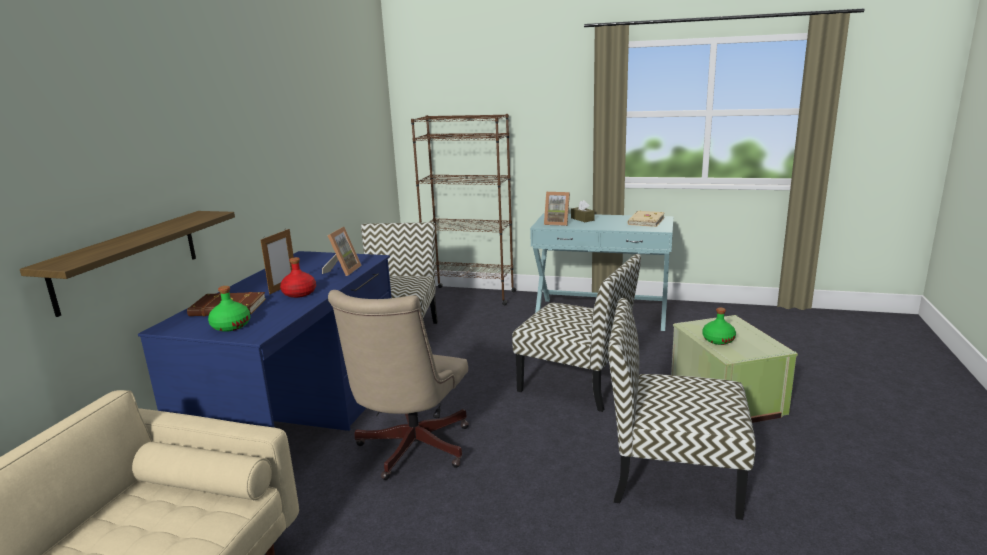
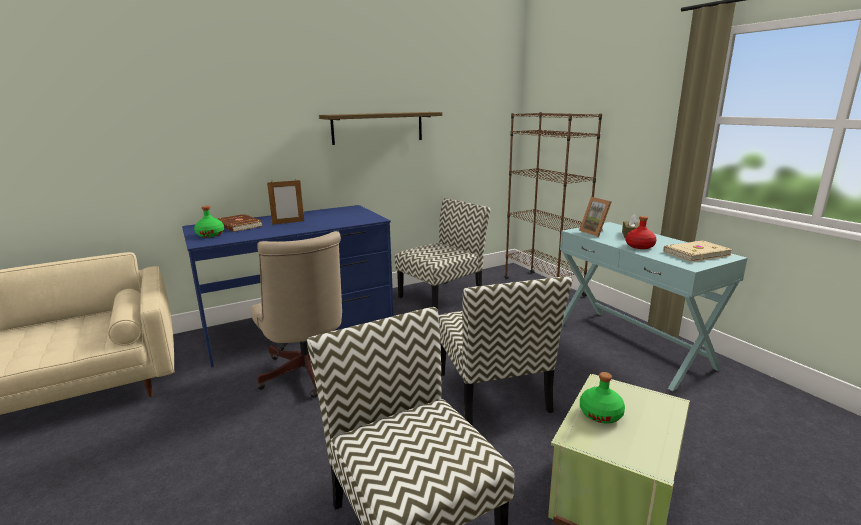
camera: 45 degrees right, 0 degrees up
shelf [20,211,235,317] -> shelf moved to [319,112,442,145]
red bottle [280,257,316,298] -> red bottle moved to [626,216,657,249]
picture frame [322,227,362,276] -> none
beige office chair [328,290,469,480] -> beige office chair turned 90 degrees counterclockwise [251,231,342,397]

